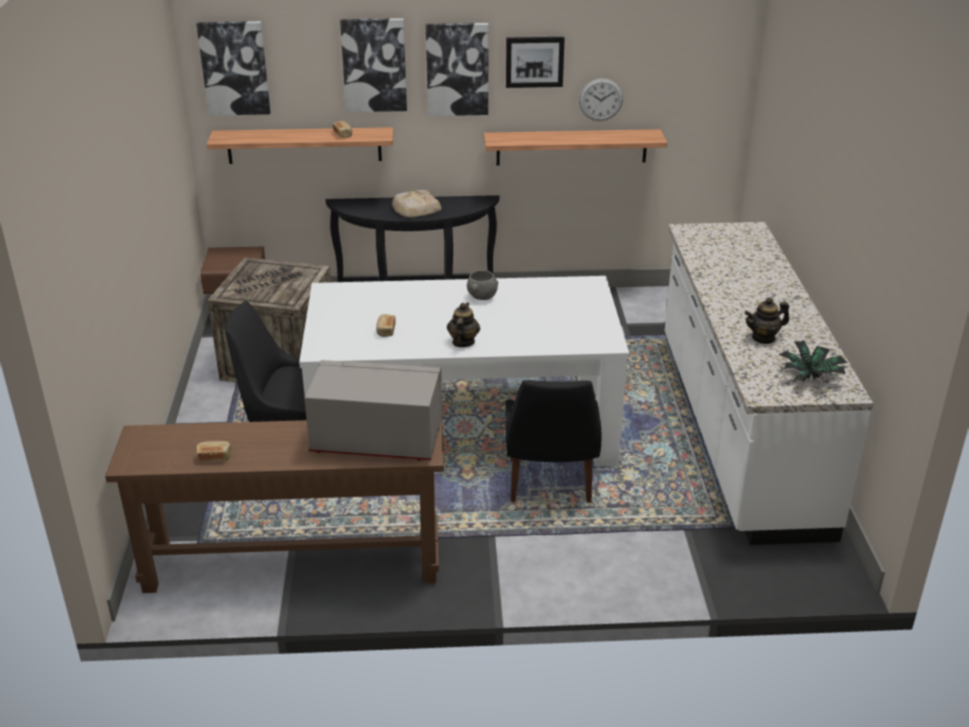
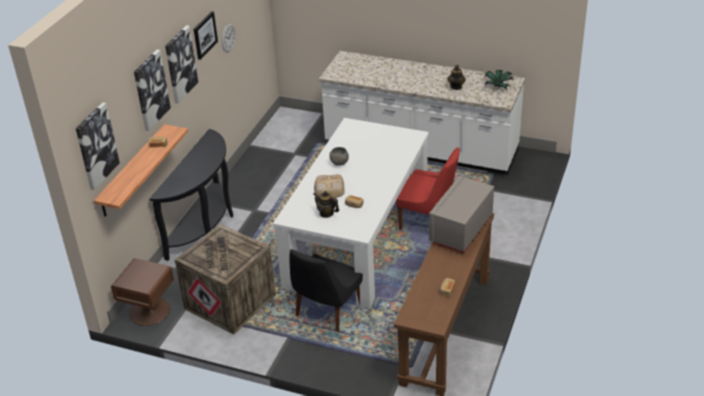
camera: 65 degrees left, 5 degrees up
bread [392,190,442,218] -> bread moved to [314,174,345,198]
teapot [447,303,480,347] -> teapot moved to [314,191,339,218]
shelf [484,129,667,165] -> none
black chair [505,380,601,503] -> red chair [396,147,460,230]

